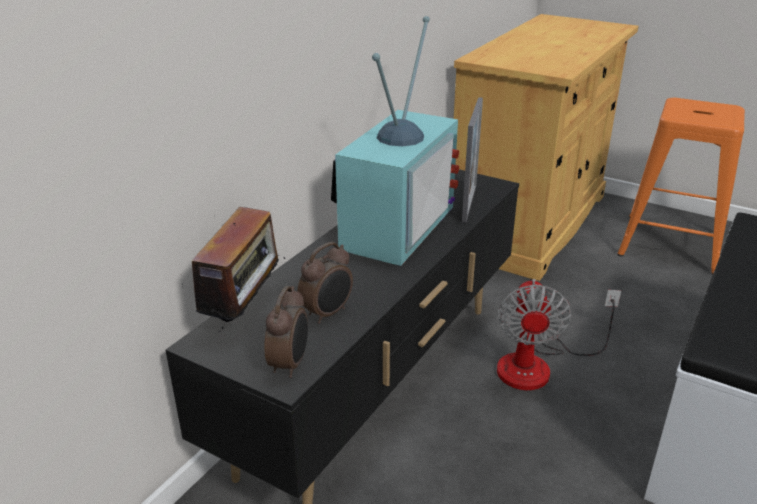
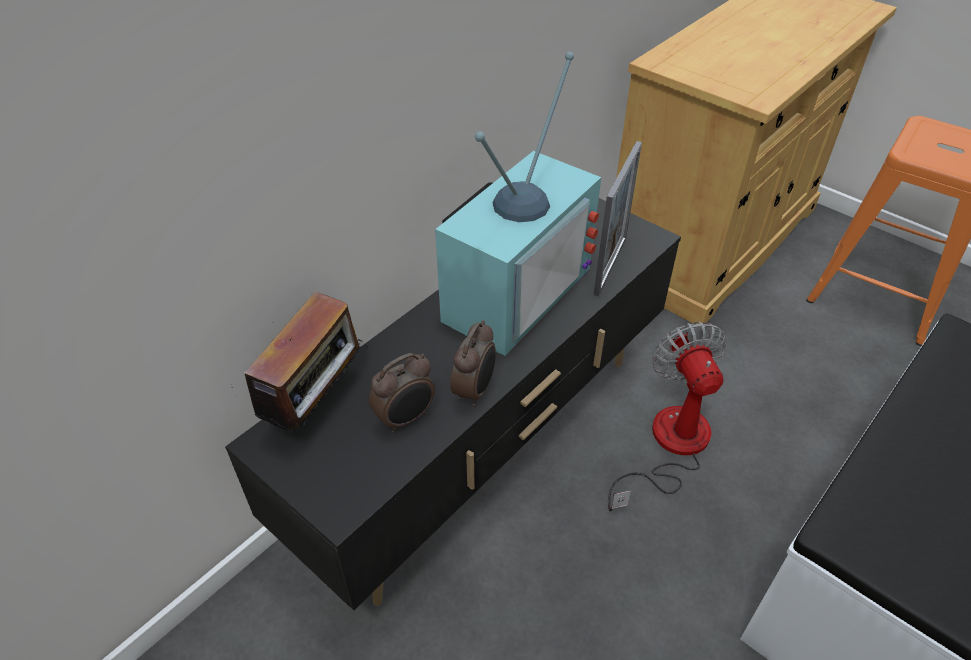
camera: 10 degrees right, 15 degrees up
alarm clock [264,286,308,378] -> alarm clock moved to [450,320,496,407]
fan [497,279,621,390] -> fan turned 150 degrees clockwise [608,322,726,512]

